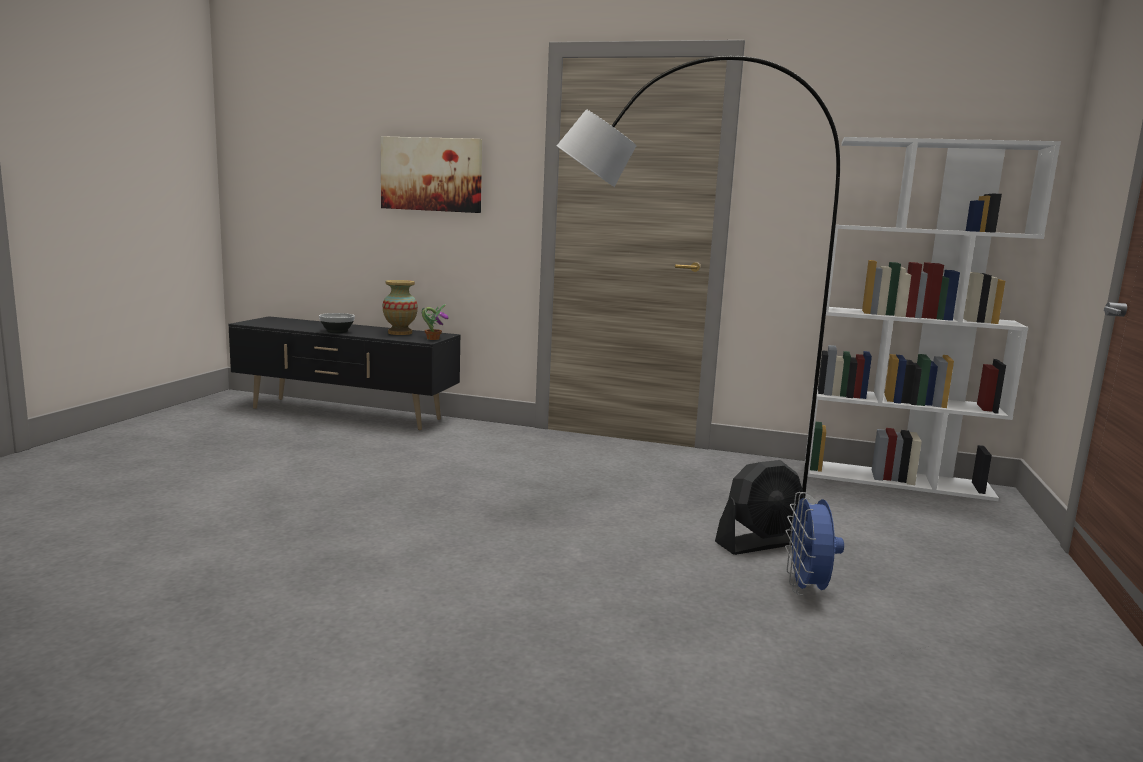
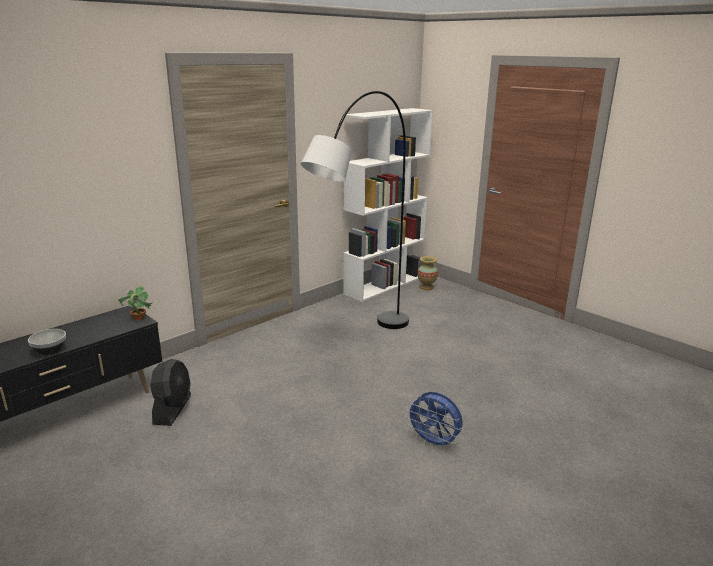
camera: 60 degrees left, 10 degrees up
picture [381,136,482,213] -> none
vase [383,280,418,335] -> vase moved to [417,256,438,290]
black fan [715,460,805,555] -> black fan moved to [150,359,191,426]
blue fan [785,492,844,595] -> blue fan moved to [405,392,463,450]

